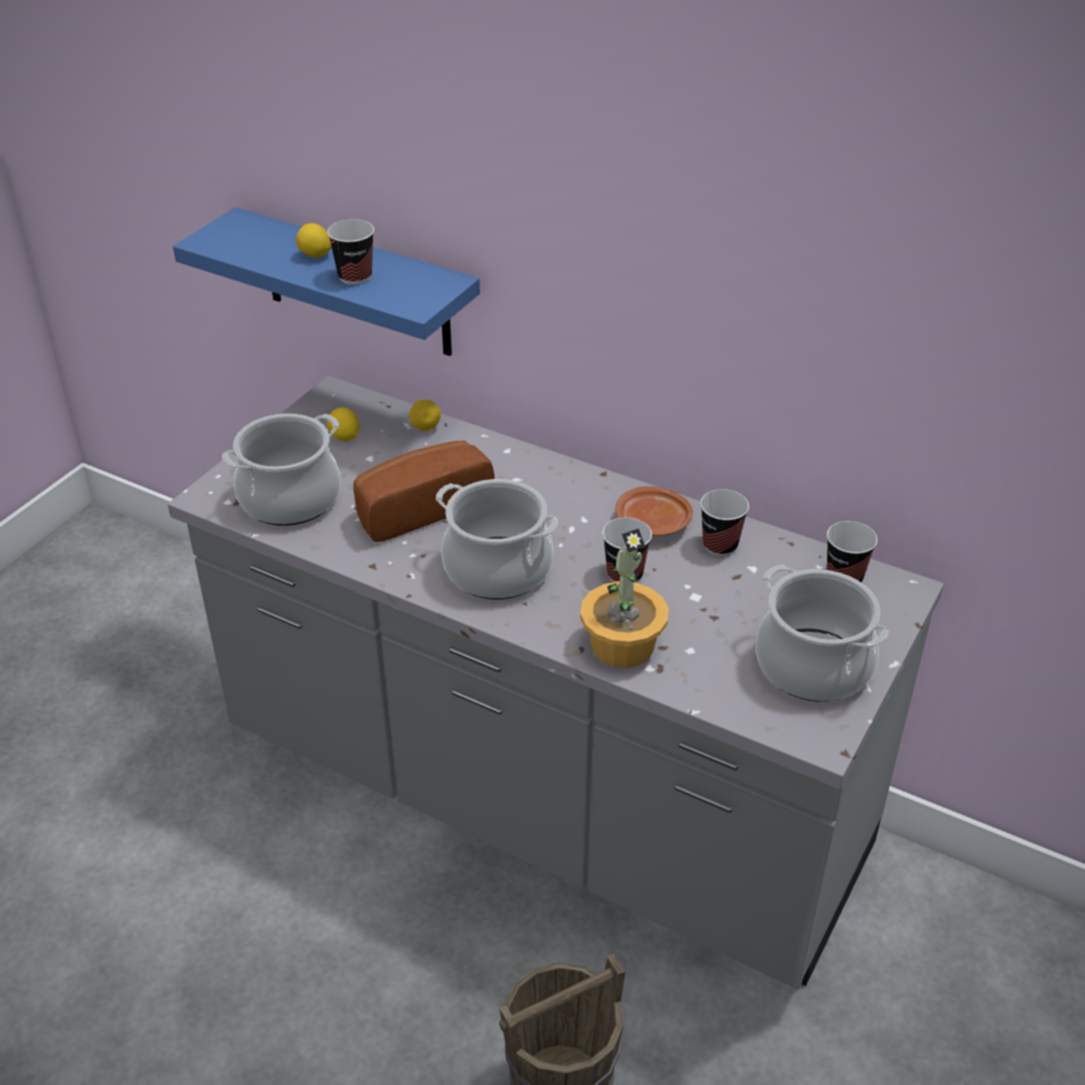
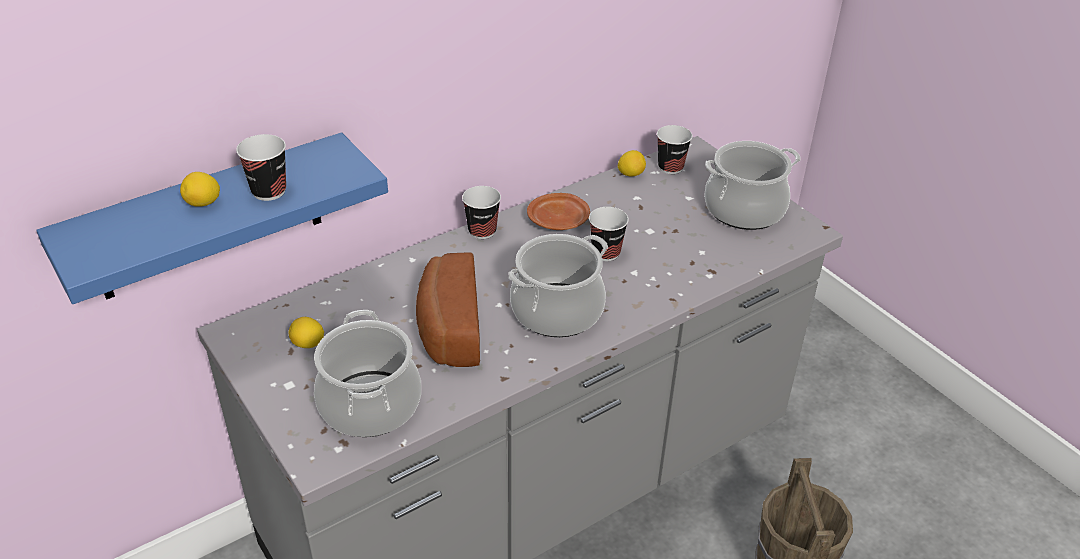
camera: 65 degrees left, 0 degrees up
lemon [410,400,441,431] -> lemon moved to [618,150,646,177]
potted plant [580,528,669,668] -> none
cup [700,489,749,556] -> cup moved to [462,186,501,239]

